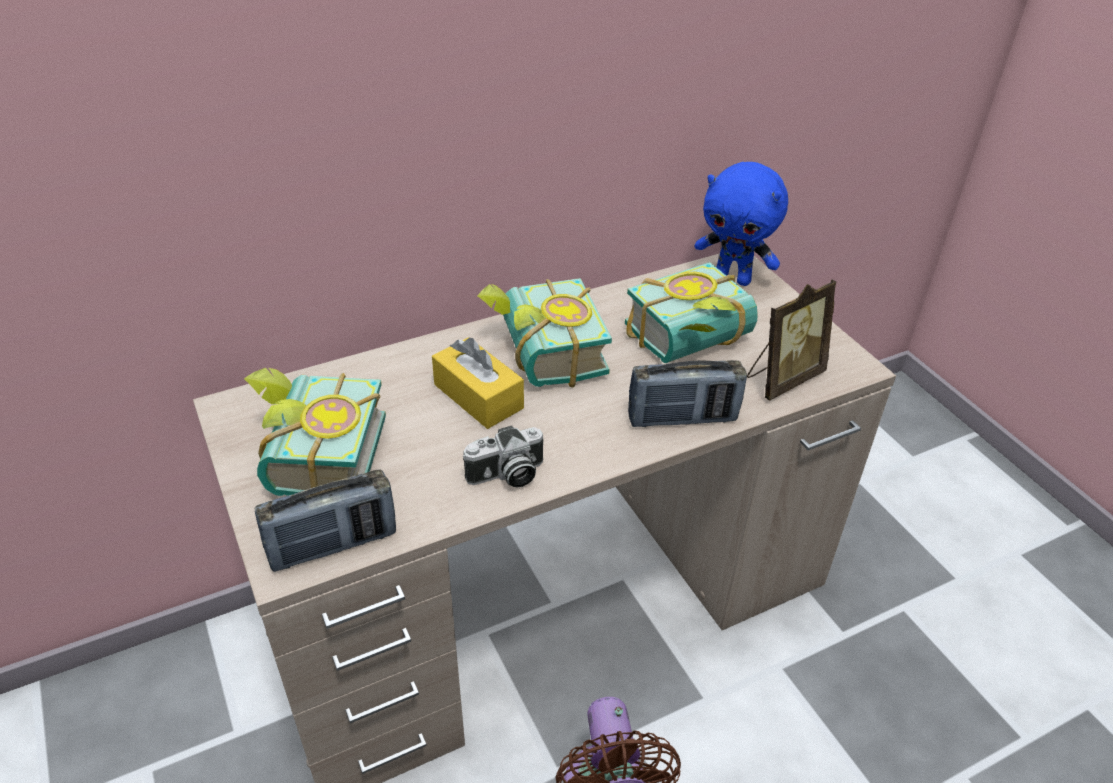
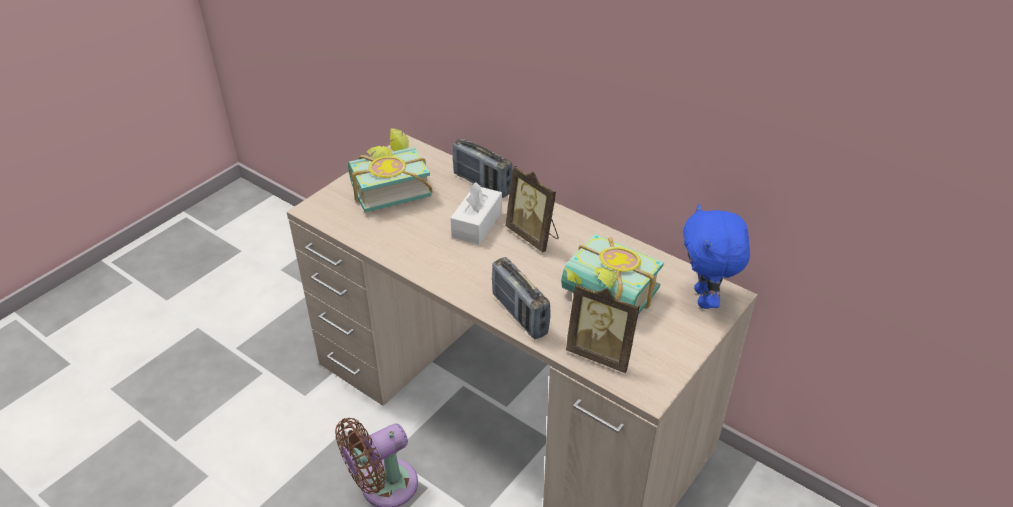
camera: 65 degrees right, 0 degrees up
radio [255,469,396,572] -> radio moved to [453,138,513,198]
yellow tissue box [432,337,524,429] -> white tissue box [450,182,502,245]
camera [463,426,543,488] -> none
book [477,278,612,388] -> picture frame [505,166,559,252]

